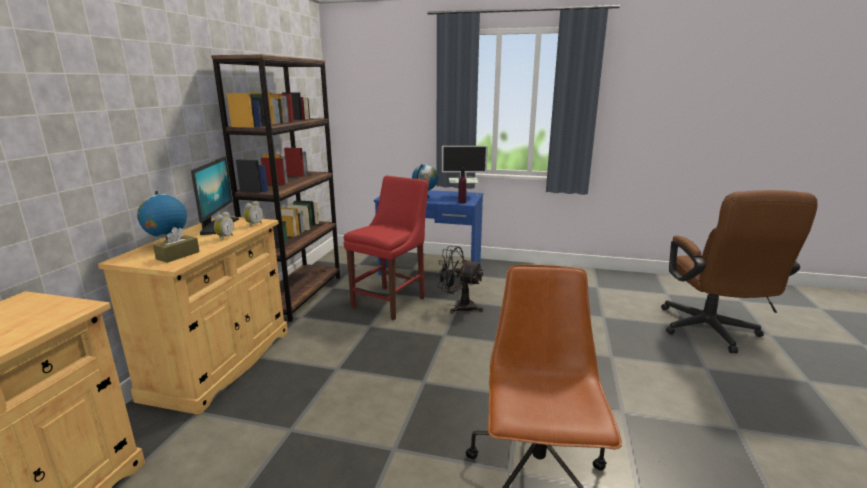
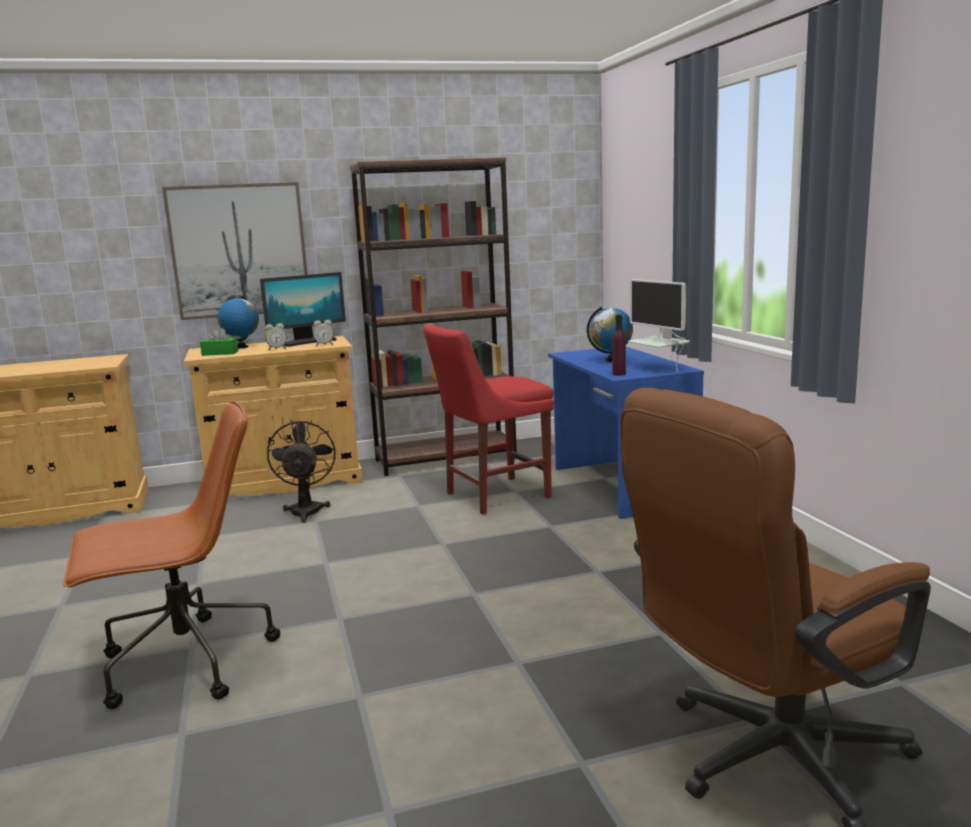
camera: 60 degrees right, 5 degrees down
brown tissue box [153,227,200,263] -> green tissue box [200,326,238,356]
red chair [344,176,429,320] -> red chair turned 150 degrees clockwise [423,324,554,514]
black fan [437,246,483,314] -> black fan moved to [267,420,336,523]
none -> picture [162,182,308,320]

